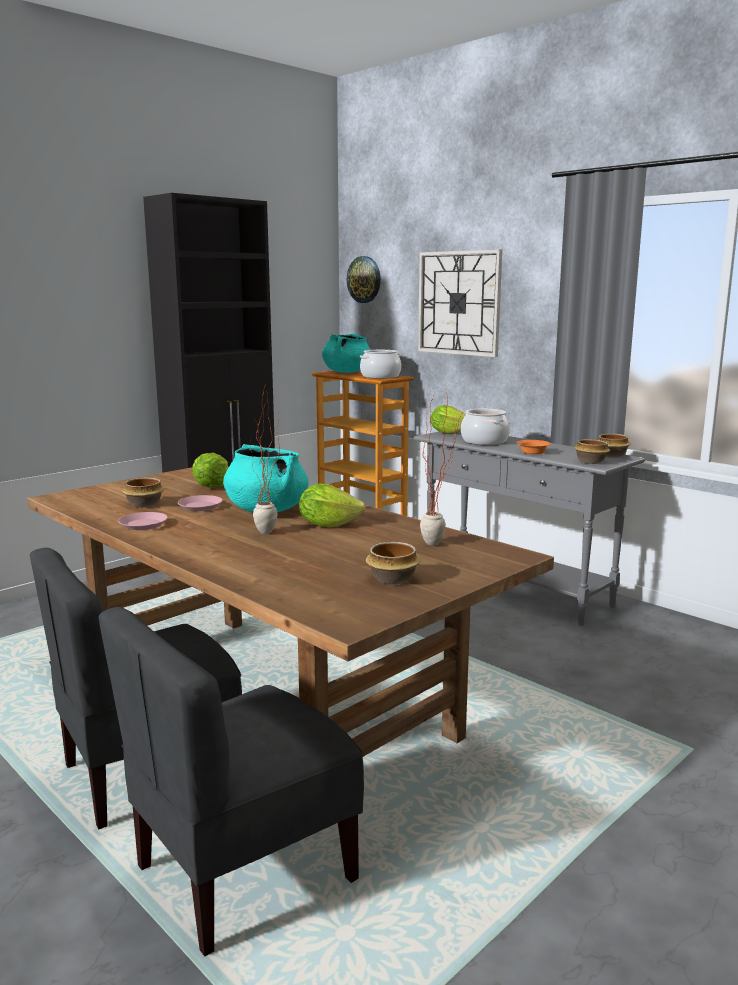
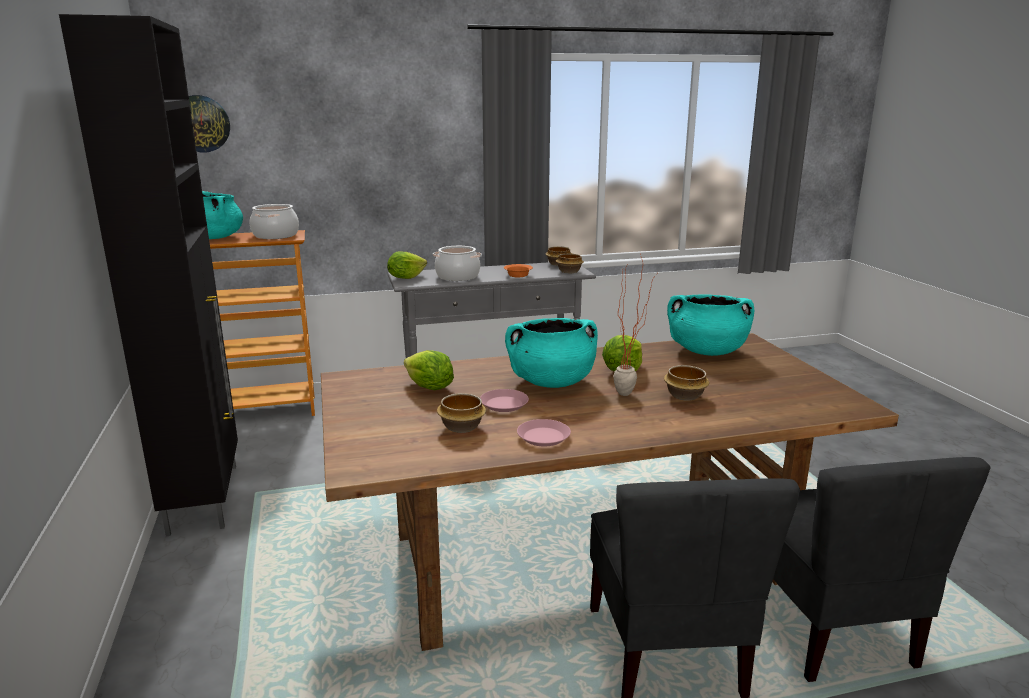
camera: 60 degrees left, 5 degrees up
bowl [366,542,421,585] -> bowl moved to [664,365,709,401]
wall clock [418,249,502,357] -> none
potted plant [420,388,463,546] -> turquoise cooking pot [667,294,754,356]

